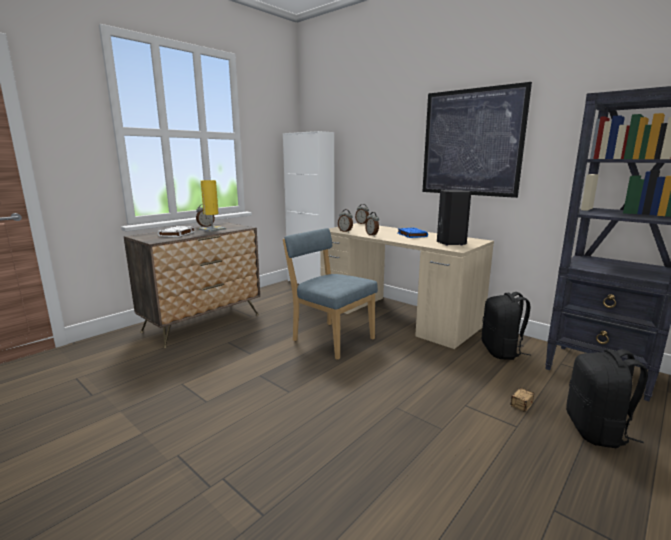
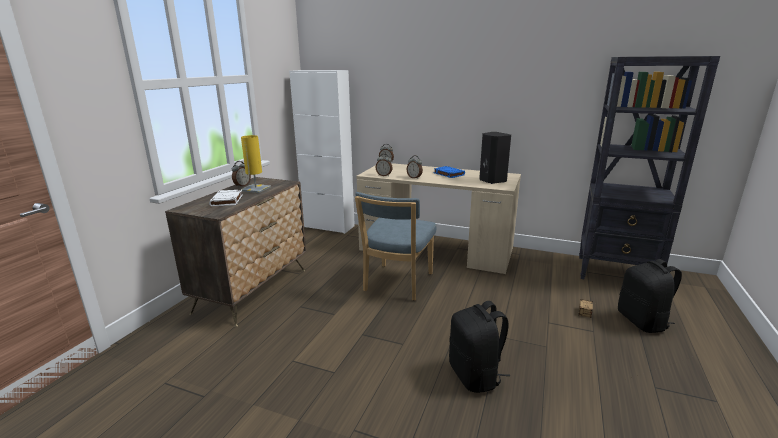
camera: 20 degrees left, 5 degrees up
blue chair [283,228,378,360] -> blue chair turned 90 degrees counterclockwise [355,192,436,300]
picture [422,82,532,198] -> none
black backpack [482,292,531,360] -> black backpack moved to [449,301,510,393]

